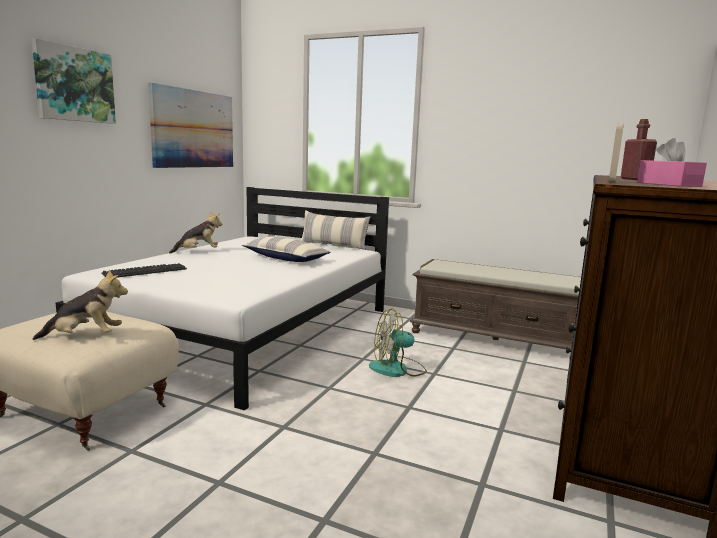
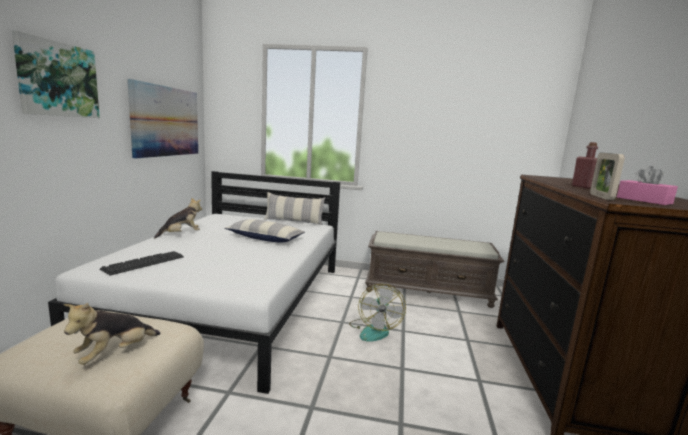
camera: 15 degrees left, 0 degrees up
plush toy [33,270,128,340] -> plush toy turned 150 degrees clockwise [63,303,160,365]
fan [369,308,427,377] -> fan turned 60 degrees counterclockwise [349,284,406,342]

